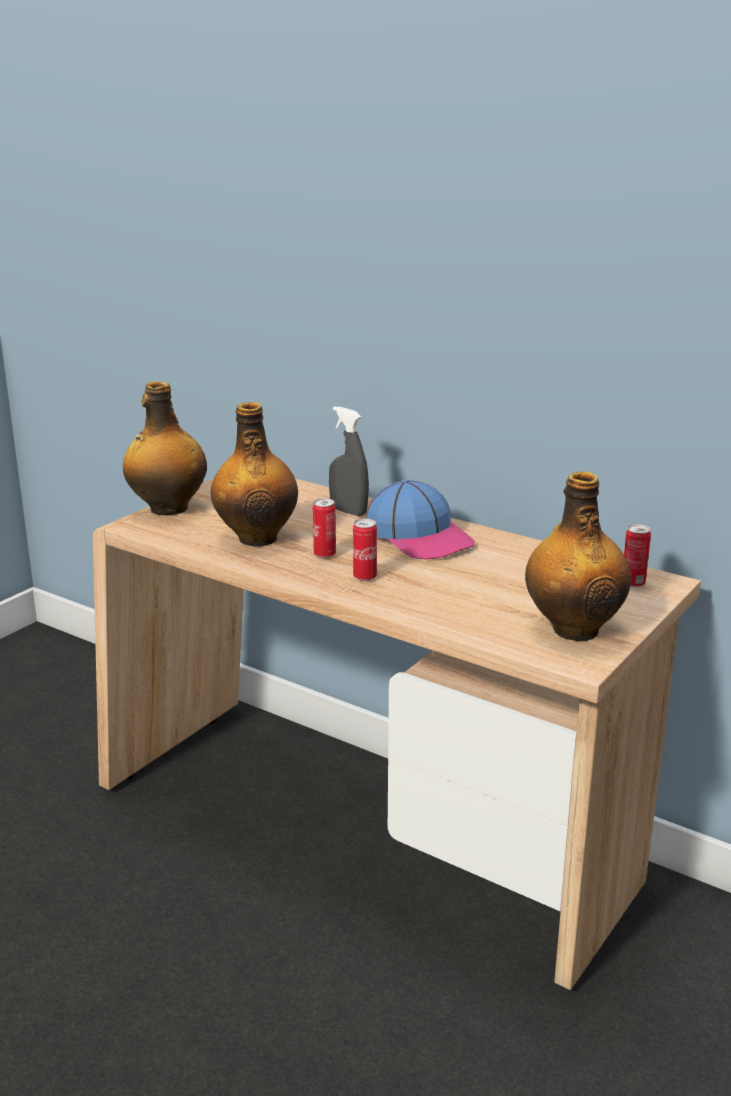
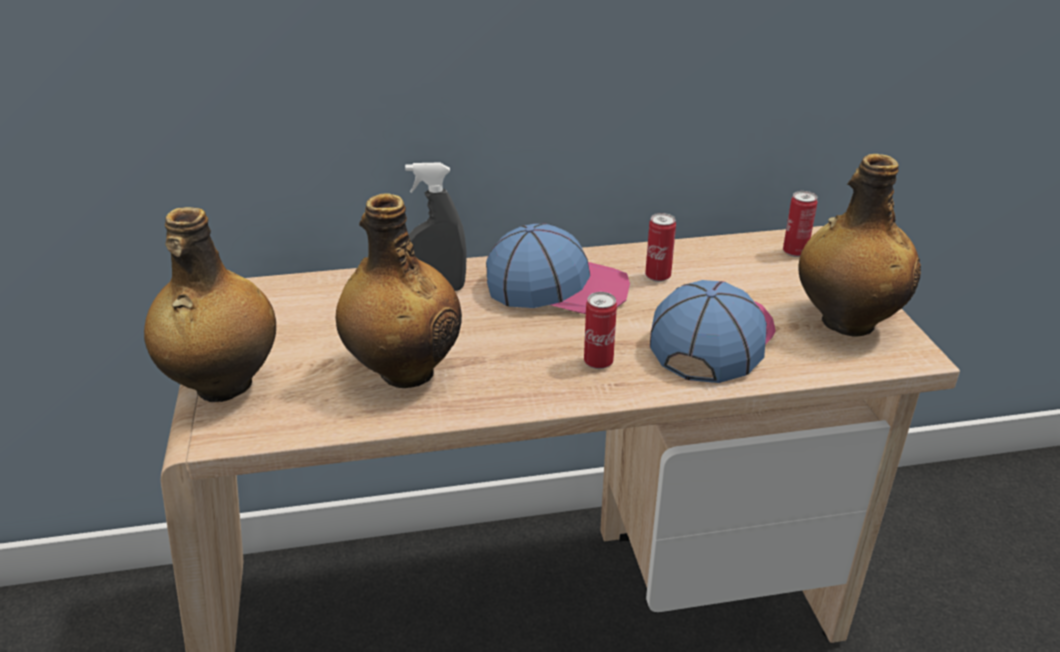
camera: 45 degrees left, 10 degrees up
can [313,498,336,558] -> can moved to [645,213,676,282]
none -> cap [650,280,776,383]

